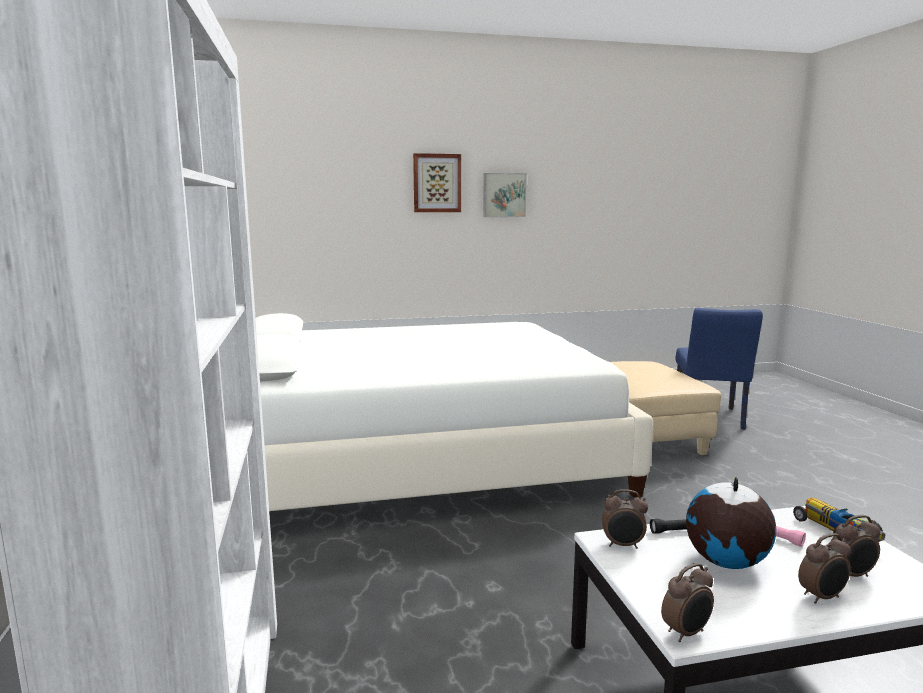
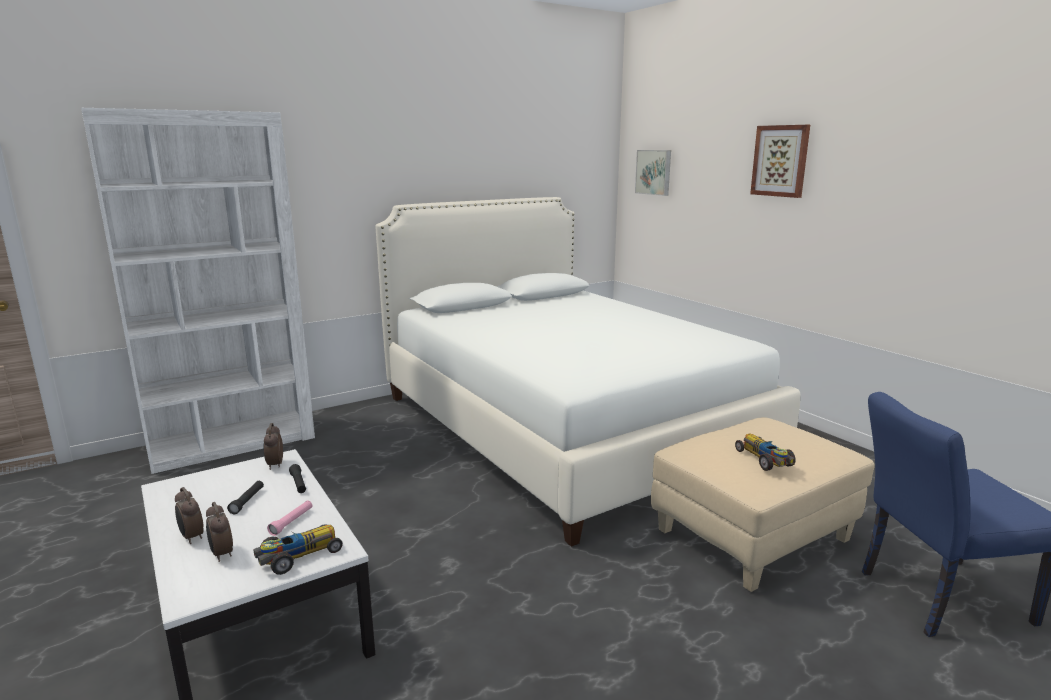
camera: 70 degrees right, 5 degrees up
picture [483,173,527,217] -> picture moved to [635,150,671,196]
alarm clock [661,563,714,642] -> none
globe [686,476,776,569] -> black flashlight [227,481,264,514]
none -> toy car [735,433,796,471]

